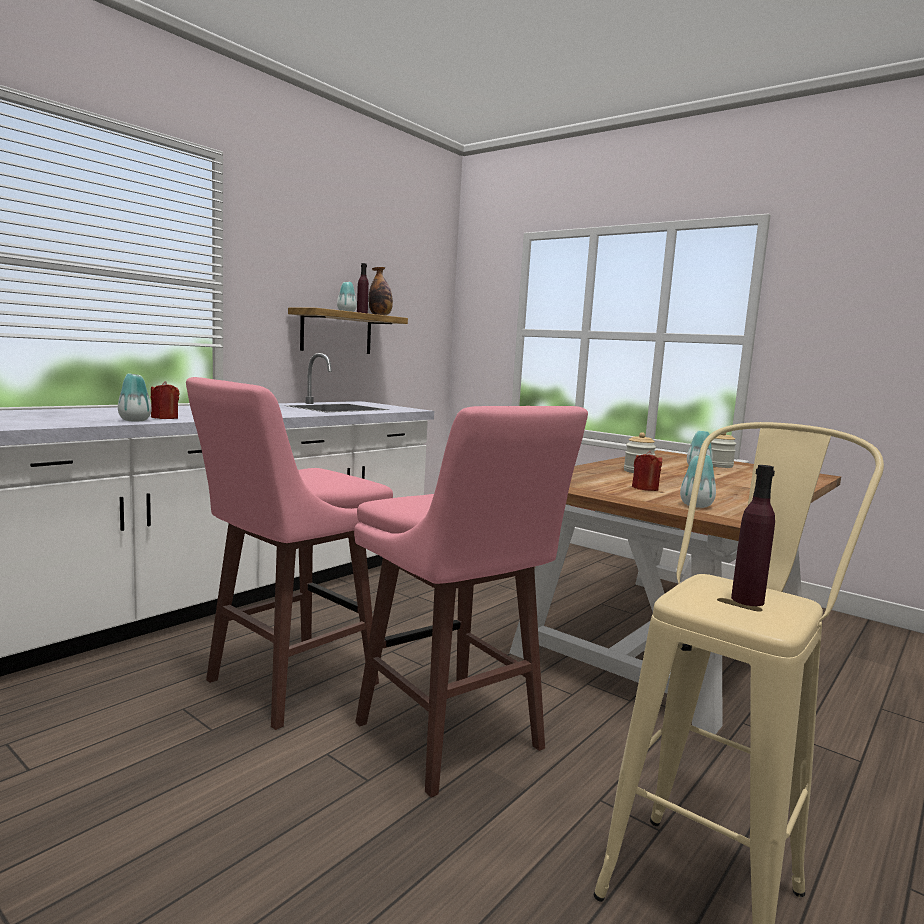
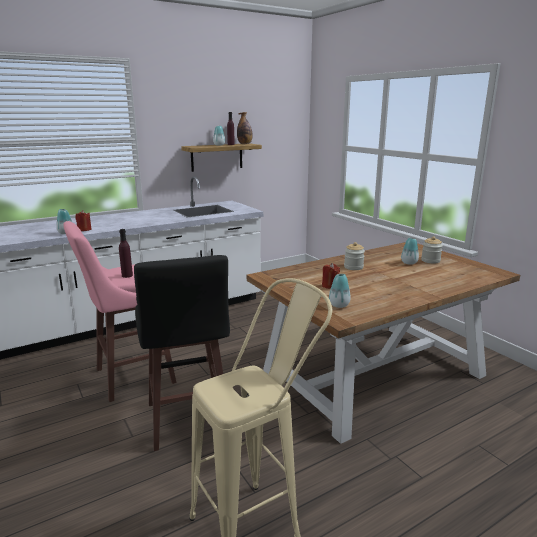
camera: 20 degrees right, 10 degrees up
pink stool [354,406,588,798] -> black stool [134,255,230,451]
purple bottle [731,465,775,606] -> purple bottle moved to [119,229,133,278]

